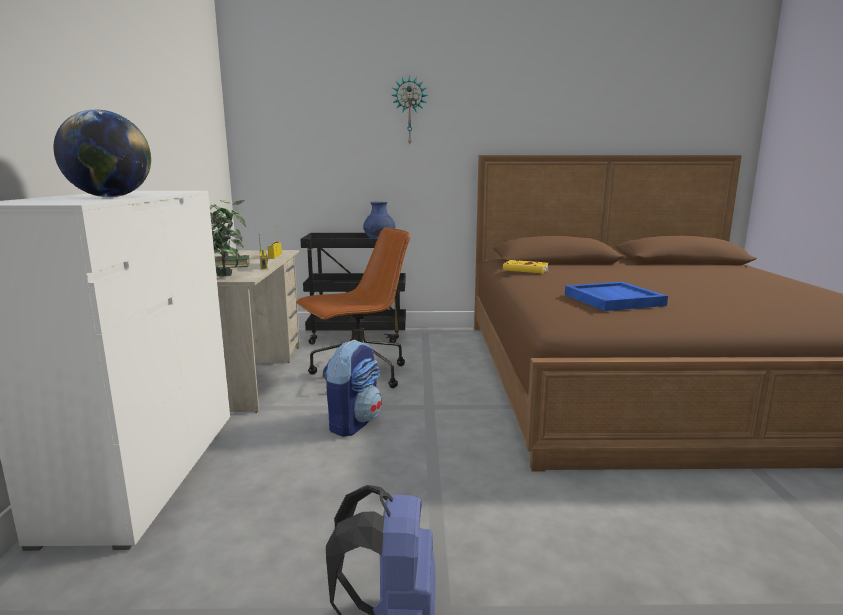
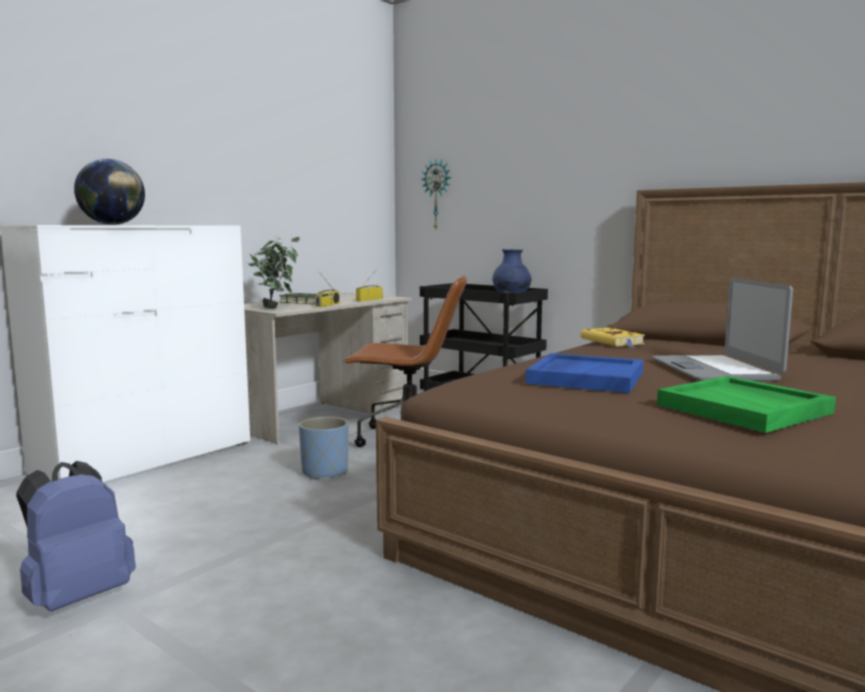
camera: 40 degrees right, 5 degrees down
backpack [323,340,382,437] -> blue planter [299,416,349,480]
wall clock [391,76,428,144] -> wall clock moved to [421,159,452,229]
none -> laptop [652,278,793,381]
none -> green tray [657,376,836,433]

